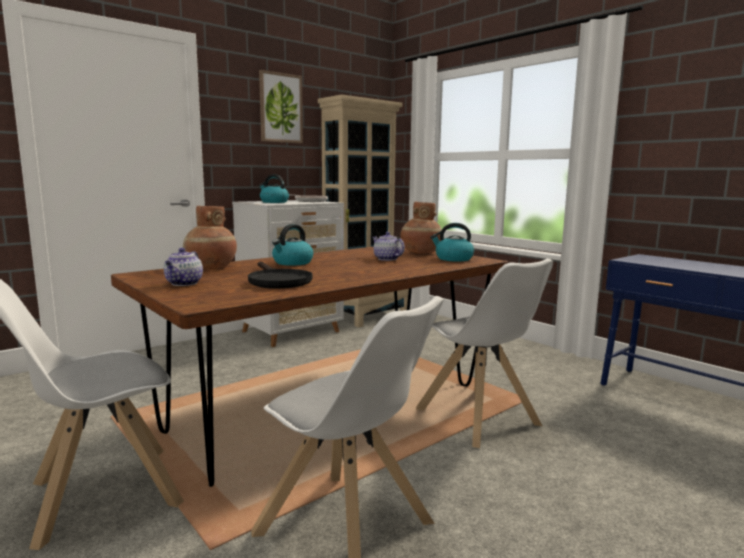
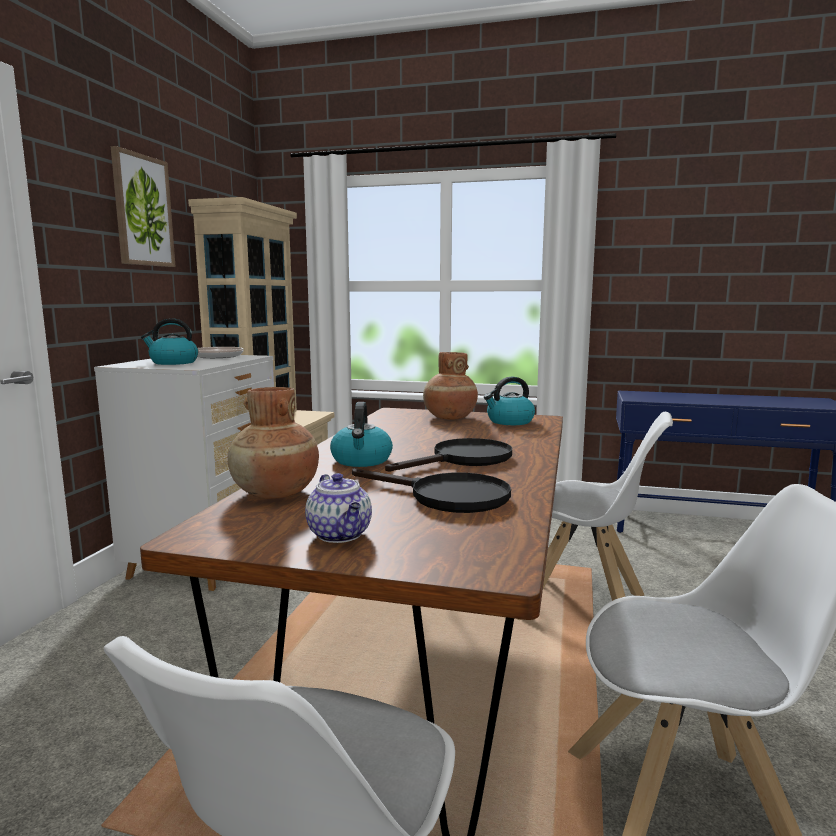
camera: 35 degrees left, 0 degrees up
teapot [372,232,405,261] -> none
none -> black frying pan [385,438,512,472]

